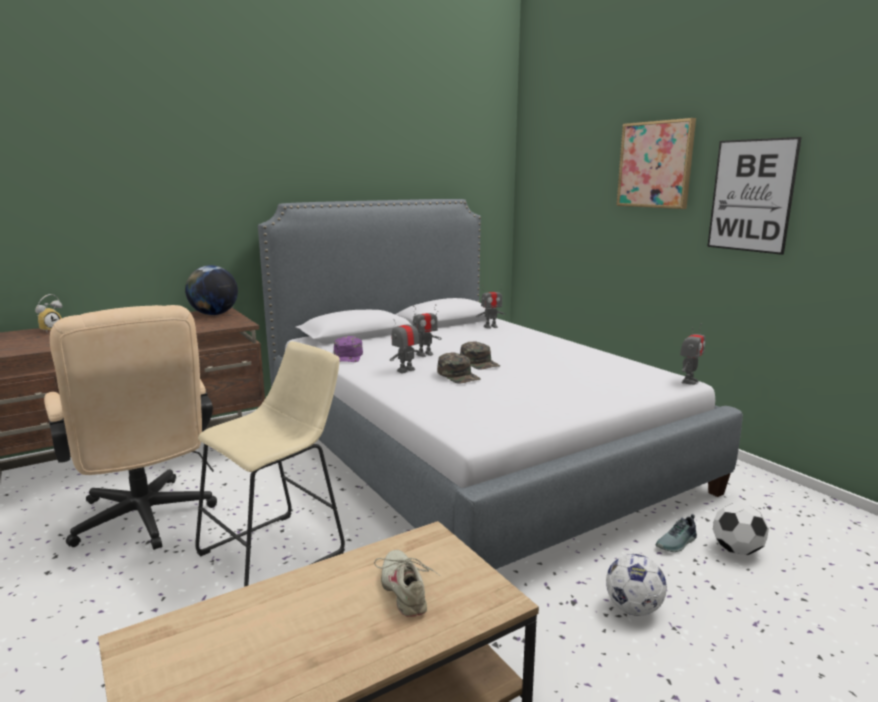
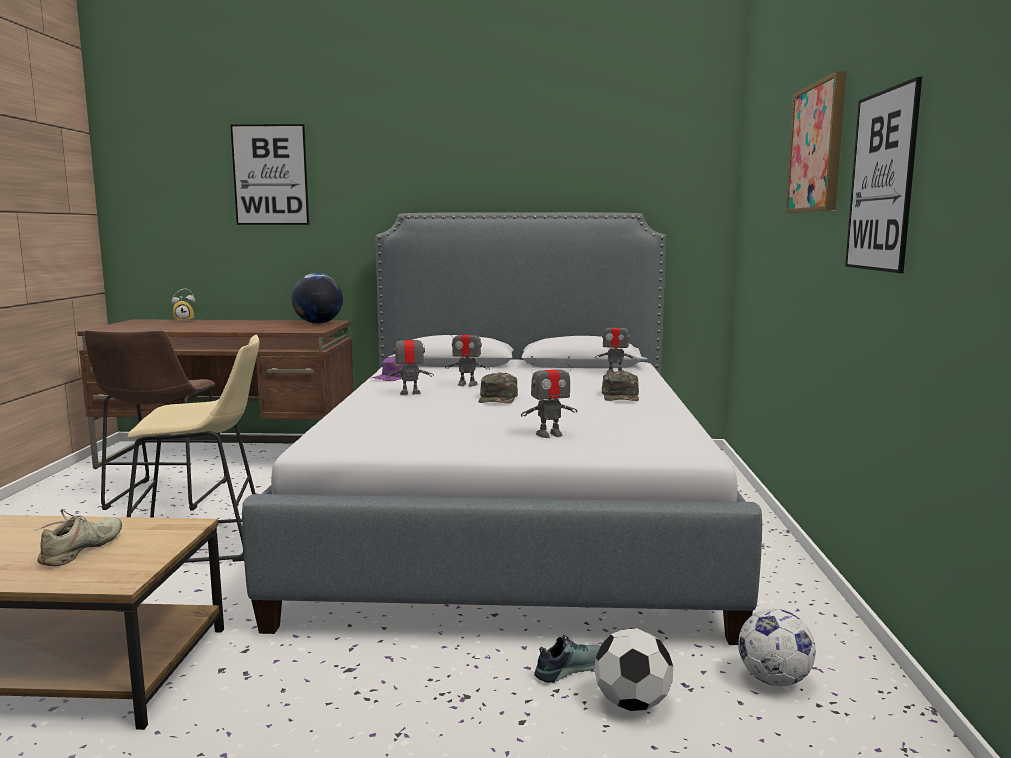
camera: 35 degrees right, 5 degrees down
beige office chair [44,305,217,550] -> brown stool [84,330,227,510]
green cap [437,352,481,383] -> green cap moved to [602,371,639,401]
football [606,554,667,616] -> football moved to [738,609,816,686]
shoe [656,514,697,552] -> shoe turned 150 degrees clockwise [534,635,601,683]
toy robot [680,324,706,385] -> toy robot moved to [521,356,577,438]
none -> picture [230,124,309,225]

